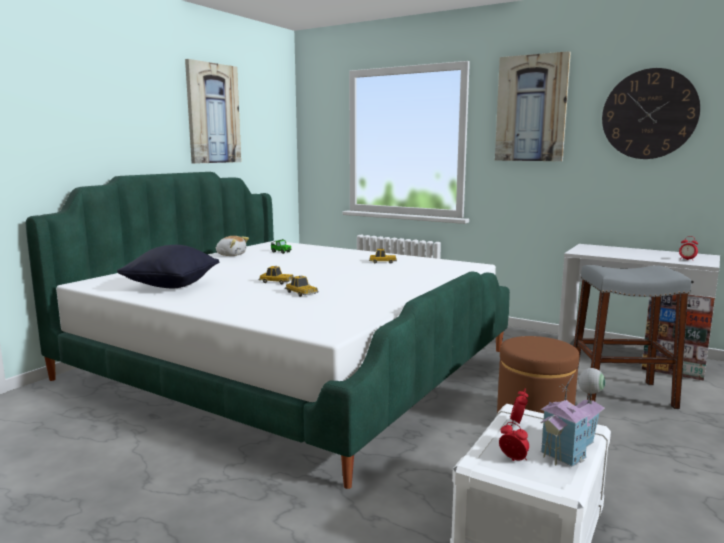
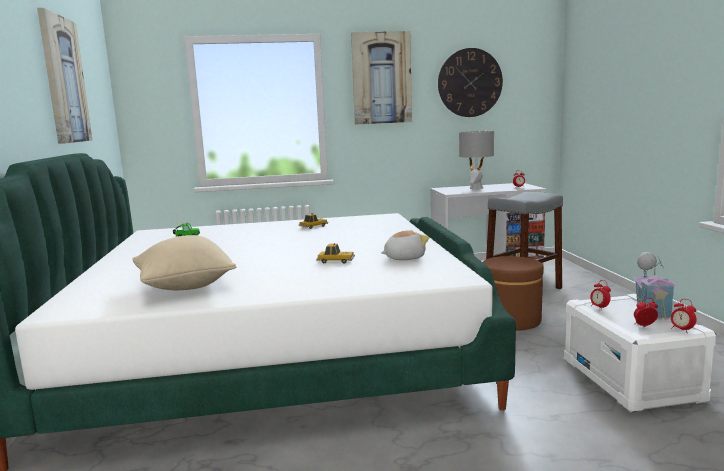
camera: 40 degrees left, 0 degrees up
black pillow [117,245,219,288] -> beige pillow [132,235,236,290]
plush toy [216,236,249,256] -> plush toy moved to [381,230,429,260]
toy car [259,266,293,284] -> none
none -> grey table lamp [459,131,494,189]
none -> alarm clock [671,299,697,332]

